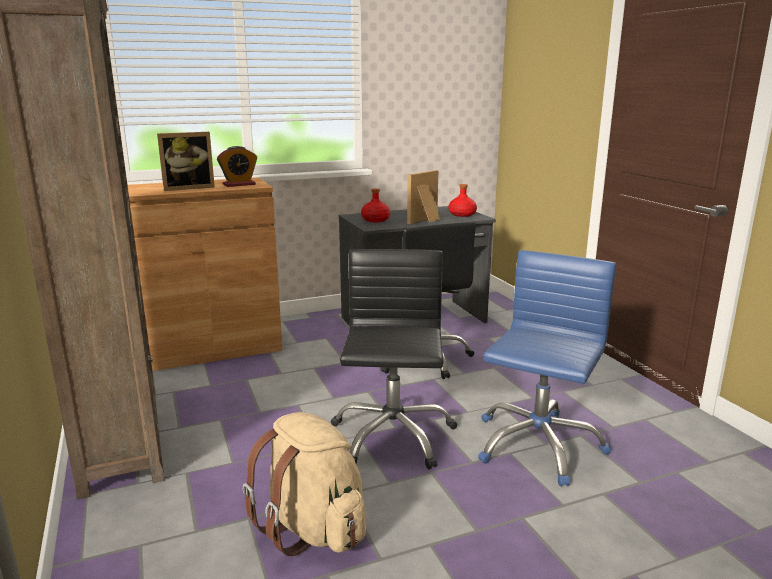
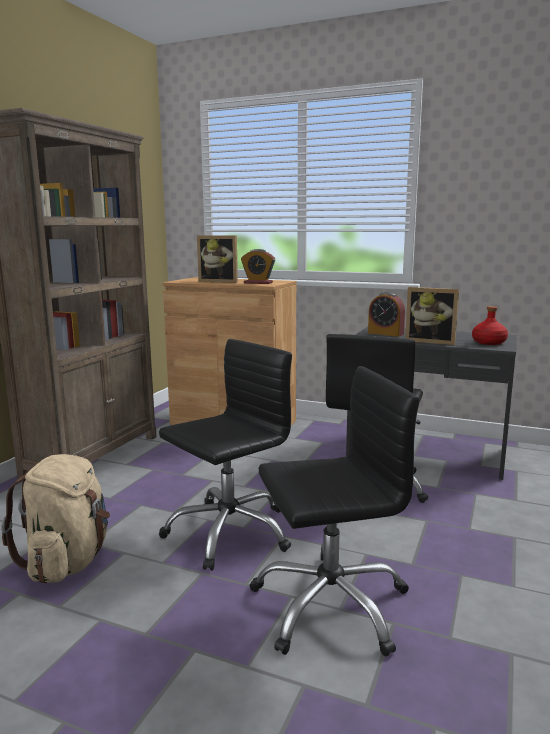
camera: 45 degrees right, 5 degrees down
red bottle [361,188,391,222] -> alarm clock [368,292,405,337]
picture frame [407,170,440,224] -> picture frame turned 150 degrees counterclockwise [405,287,459,345]
blue office chair [478,250,616,486] -> black office chair [249,366,420,656]

